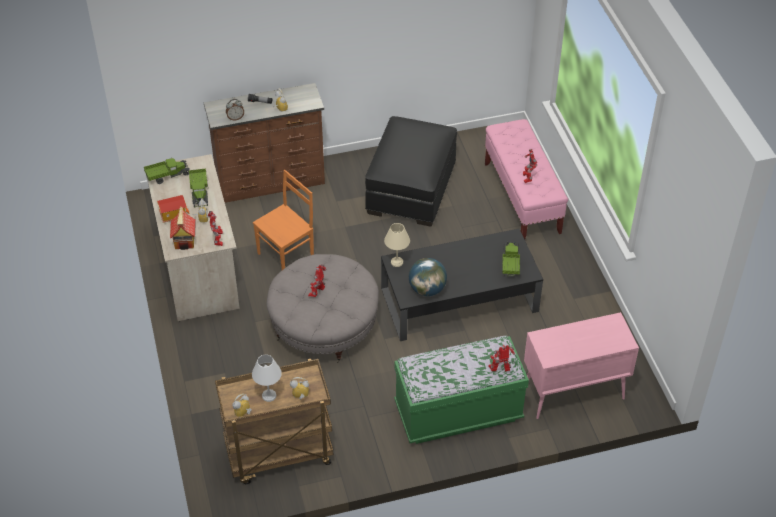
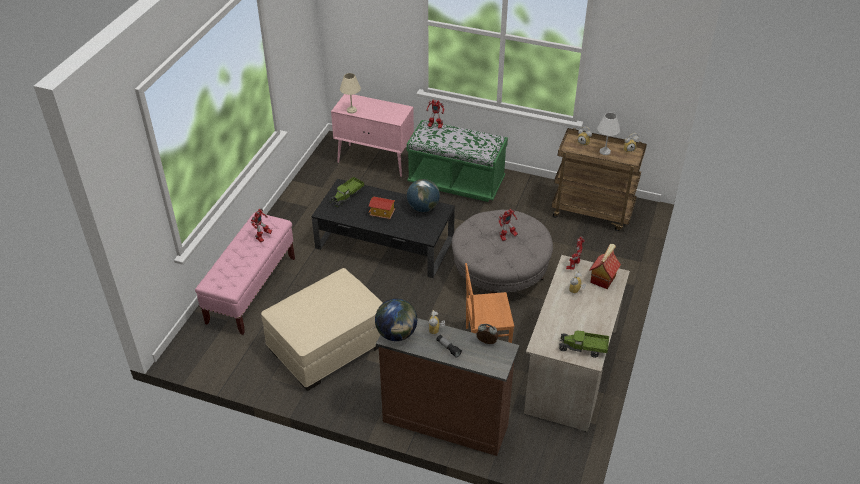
camera: 145 degrees left, 5 degrees down
toy house [157,195,190,223] -> toy house moved to [368,196,395,219]
toy truck [189,169,208,208] -> none
black ottoman [365,116,457,227] -> beige ottoman [261,268,383,391]
beige table lamp [384,223,410,267] -> beige table lamp moved to [340,73,361,113]
none -> globe [375,299,417,341]

